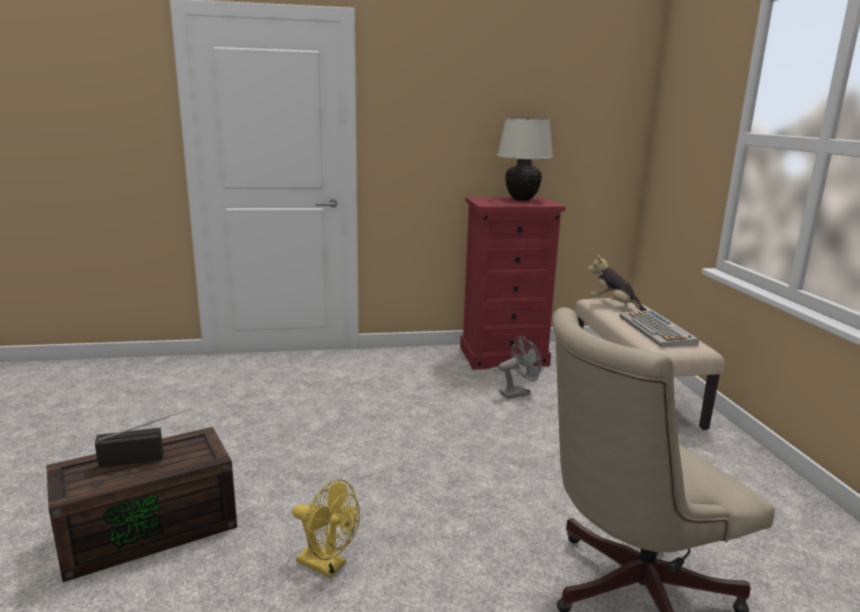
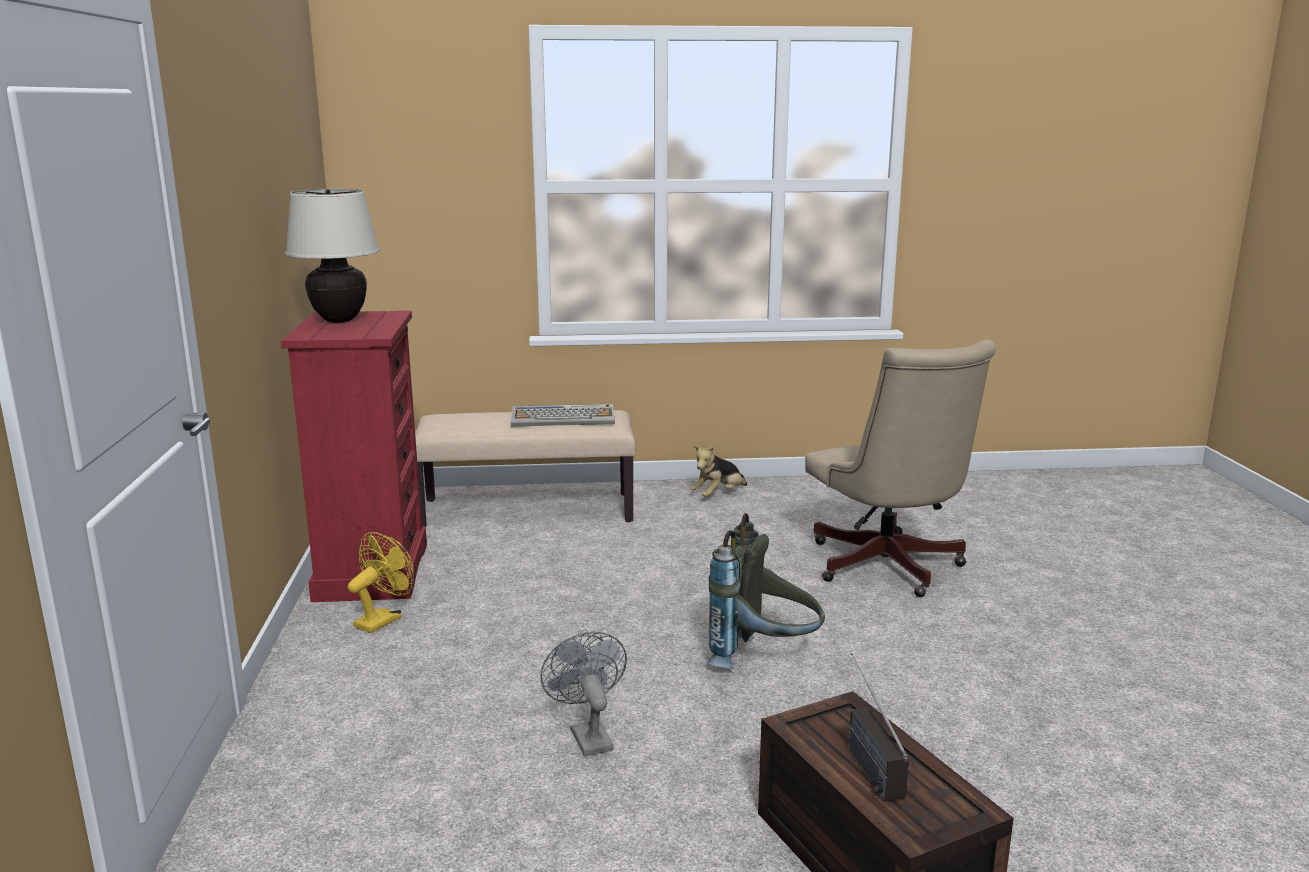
camera: 85 degrees left, 0 degrees up
yellow fan [292,479,360,578] -> yellow fan moved to [348,532,414,633]
grey fan [499,336,542,399] -> grey fan moved to [540,632,627,756]
plush toy [588,254,647,311] -> plush toy moved to [691,445,747,497]
none -> grey backpack [707,513,825,669]

